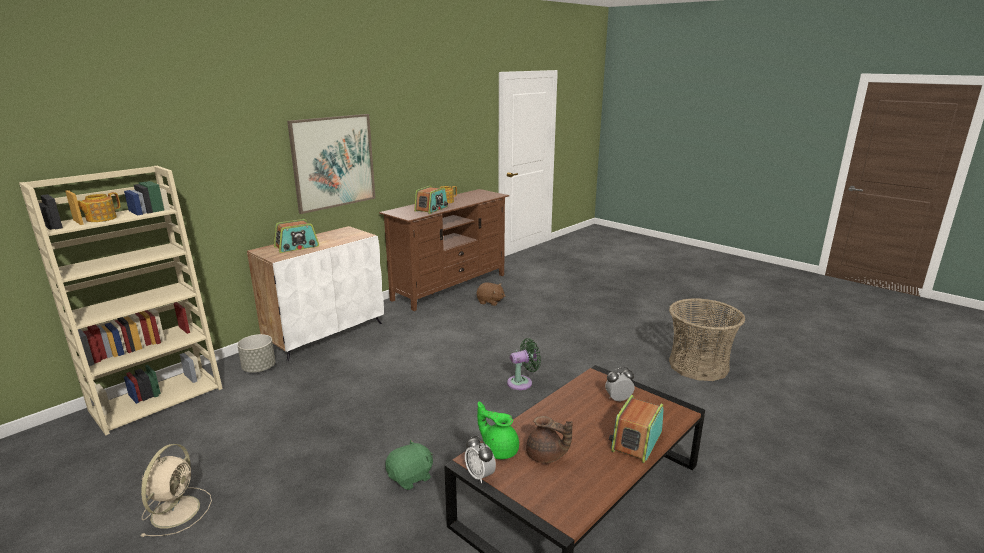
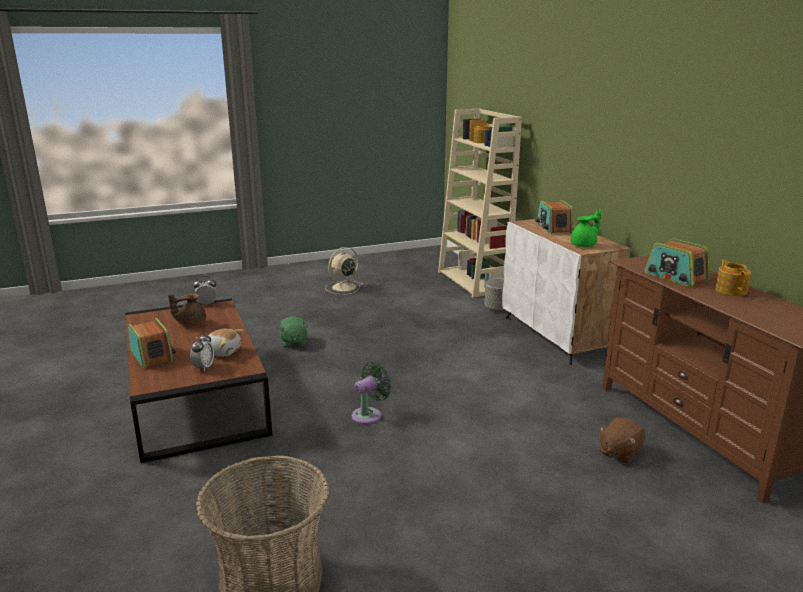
camera: 115 degrees right, 0 degrees up
beige fan [140,444,212,537] -> beige fan turned 105 degrees clockwise [325,247,363,295]
picture [287,114,375,214] -> none
green teapot [477,402,519,459] -> green teapot moved to [571,209,601,247]
green fan [507,338,541,390] -> green fan turned 135 degrees counterclockwise [352,362,392,425]
none -> plush toy [208,329,244,357]

